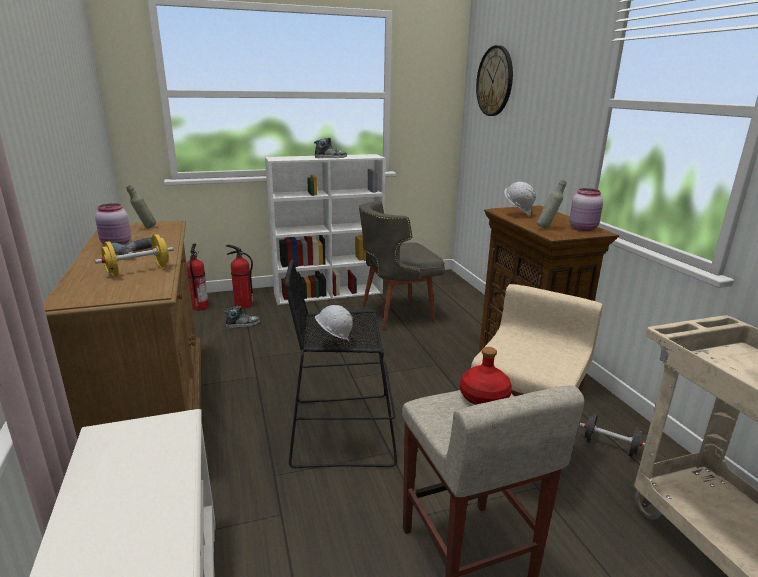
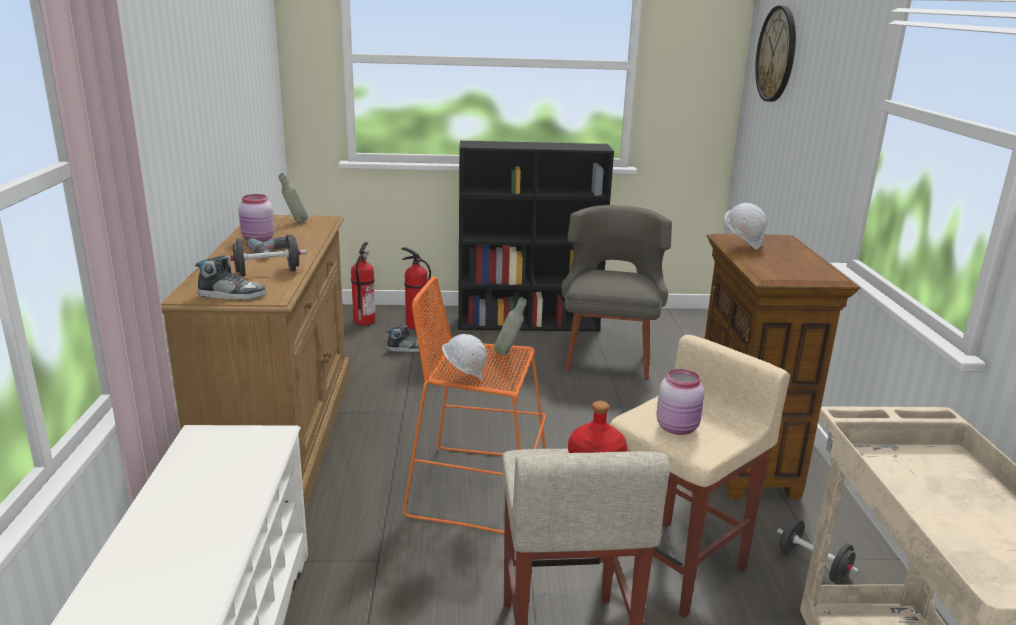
camera: 15 degrees right, 0 degrees up
yellow dumbbell [95,234,173,277] -> black dumbbell [227,235,306,276]
white bookcase [265,154,385,305] -> black bookcase [458,141,614,331]
black stool [285,260,397,468] -> orange stool [403,277,546,534]
shoe [314,138,347,158] -> shoe moved to [195,256,266,299]
grey chair [359,201,445,330] -> grey chair turned 105 degrees clockwise [562,205,672,380]
grey bottle [537,180,567,229] -> grey bottle moved to [494,298,527,355]
pink jar [569,188,603,231] -> pink jar moved to [656,369,705,435]

